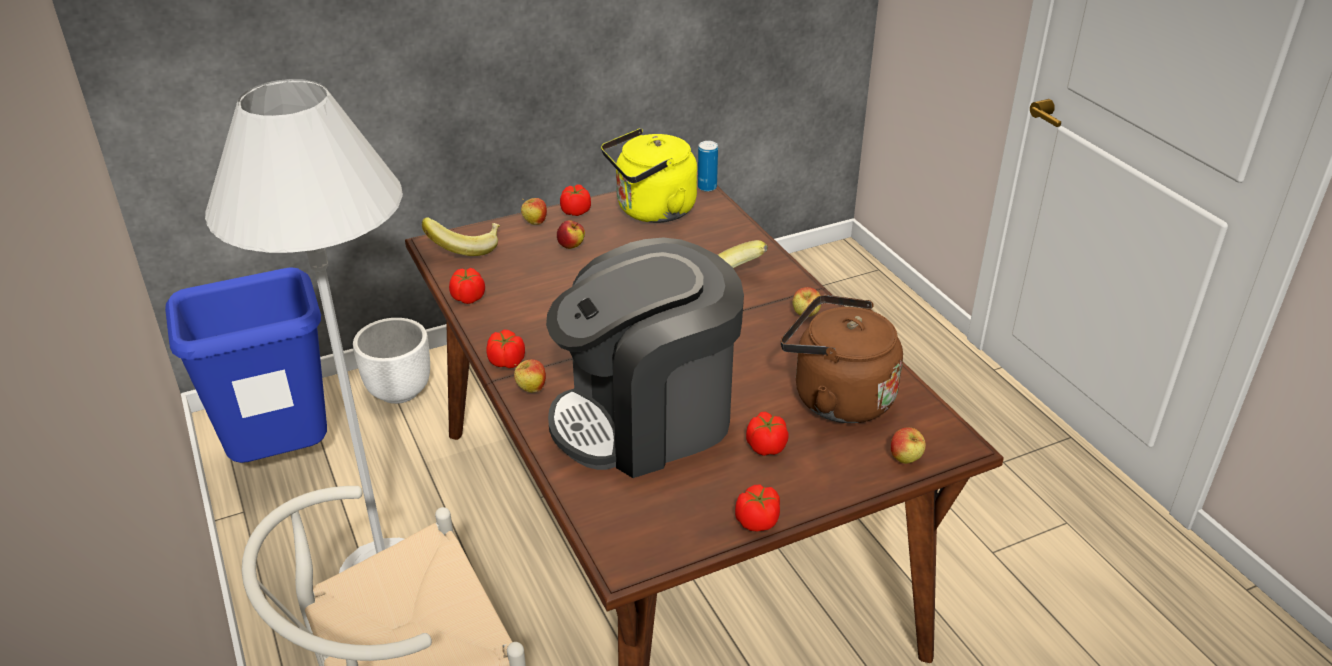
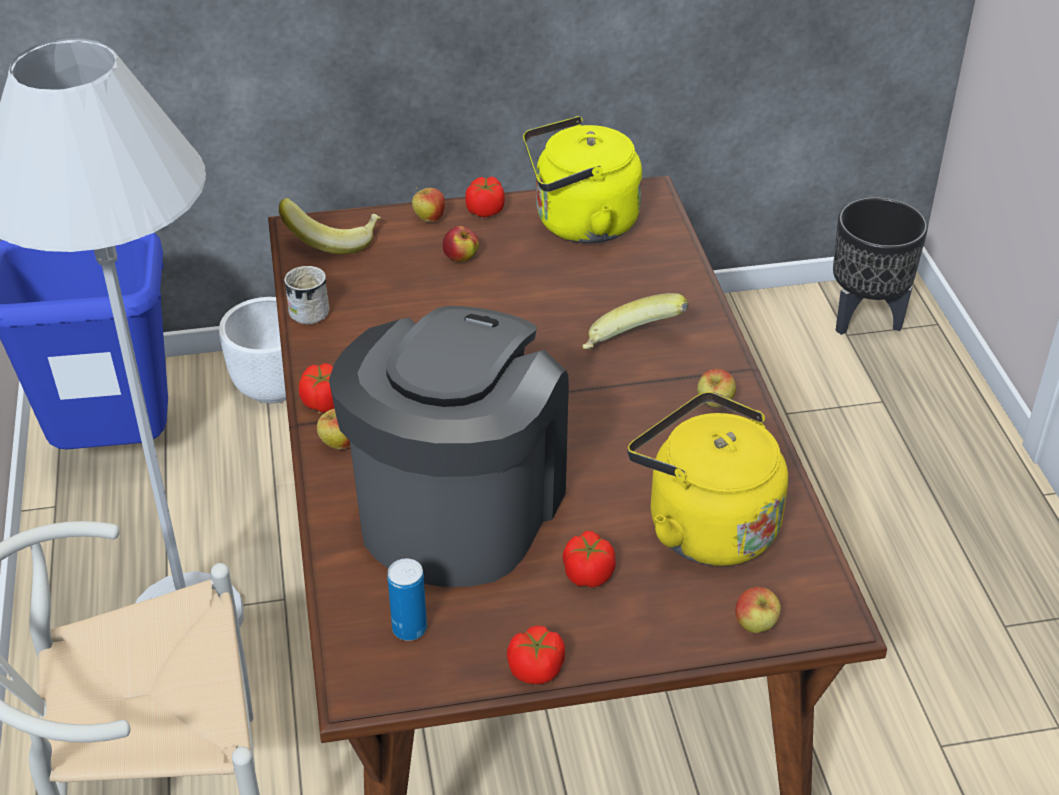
camera: 15 degrees right, 5 degrees up
tomato [449,268,485,304] -> white mug [284,266,330,324]
coffee machine [546,237,744,478] -> coffee machine turned 120 degrees clockwise [329,306,569,587]
can [698,141,718,192] -> can moved to [387,559,427,641]
brown kettle [781,295,903,423] -> yellow kettle [628,392,788,566]
none -> black planter [833,197,928,335]

